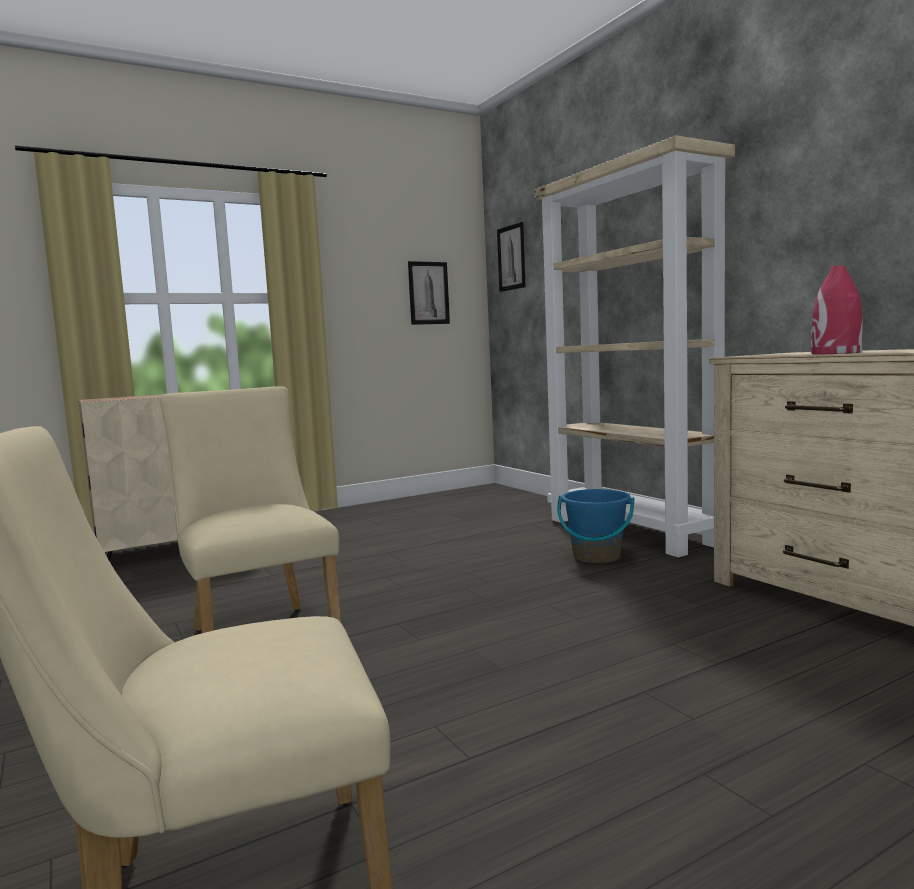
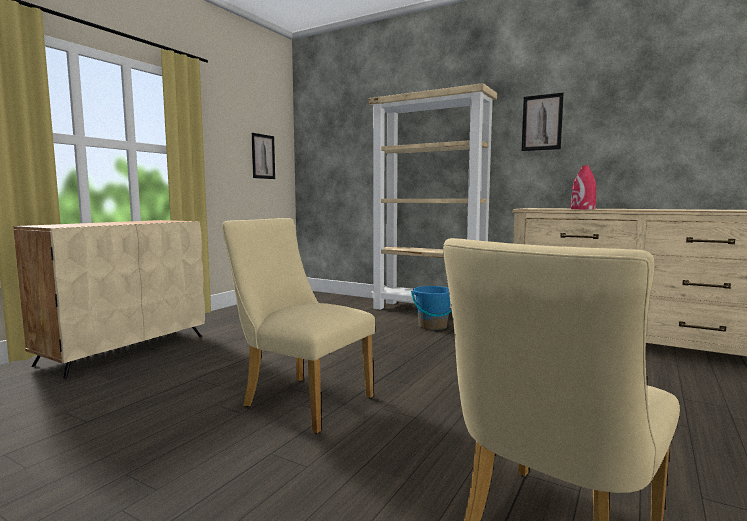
camera: 30 degrees left, 0 degrees up
picture [497,222,526,292] -> picture moved to [521,93,564,151]

